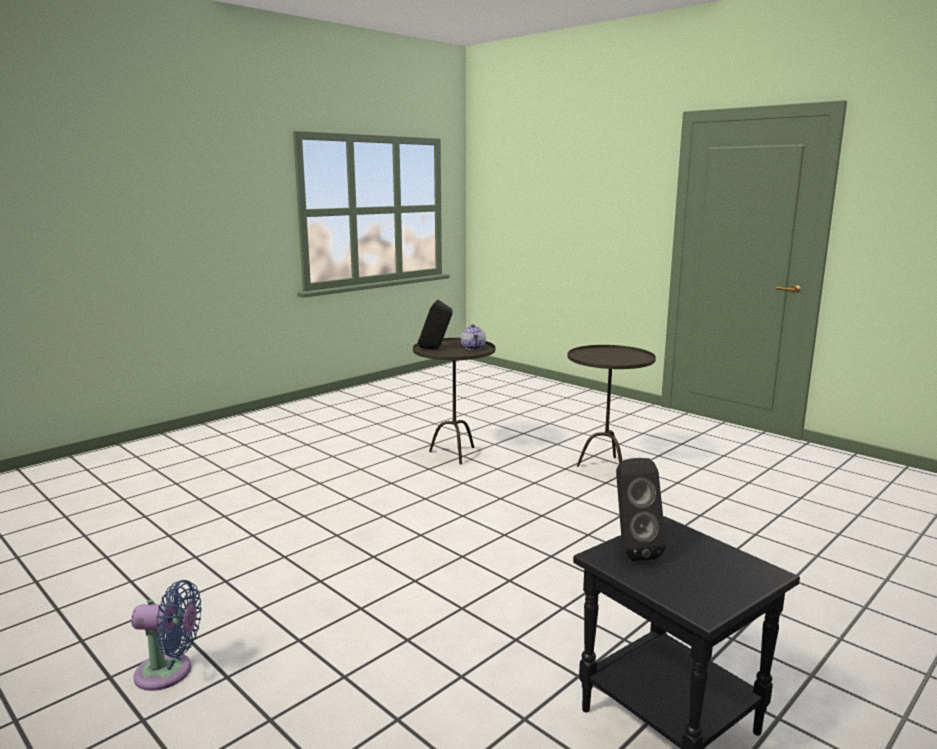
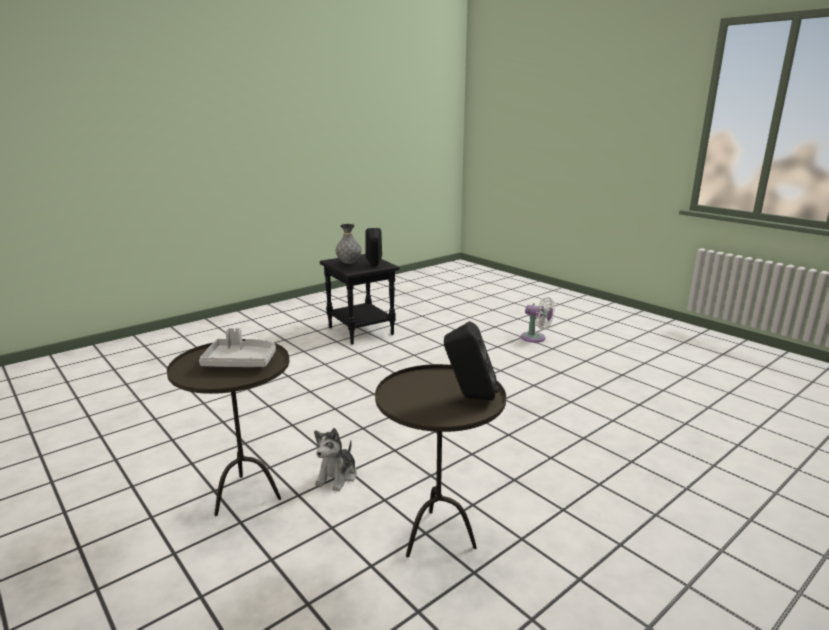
camera: 175 degrees left, 5 degrees up
blue fan [131,580,202,691] -> none
teapot [461,324,486,350] -> none
none -> grey tray [199,328,276,367]
none -> plush toy [314,428,357,491]
none -> grey vase [335,224,361,264]
none -> white fan [521,297,555,343]

